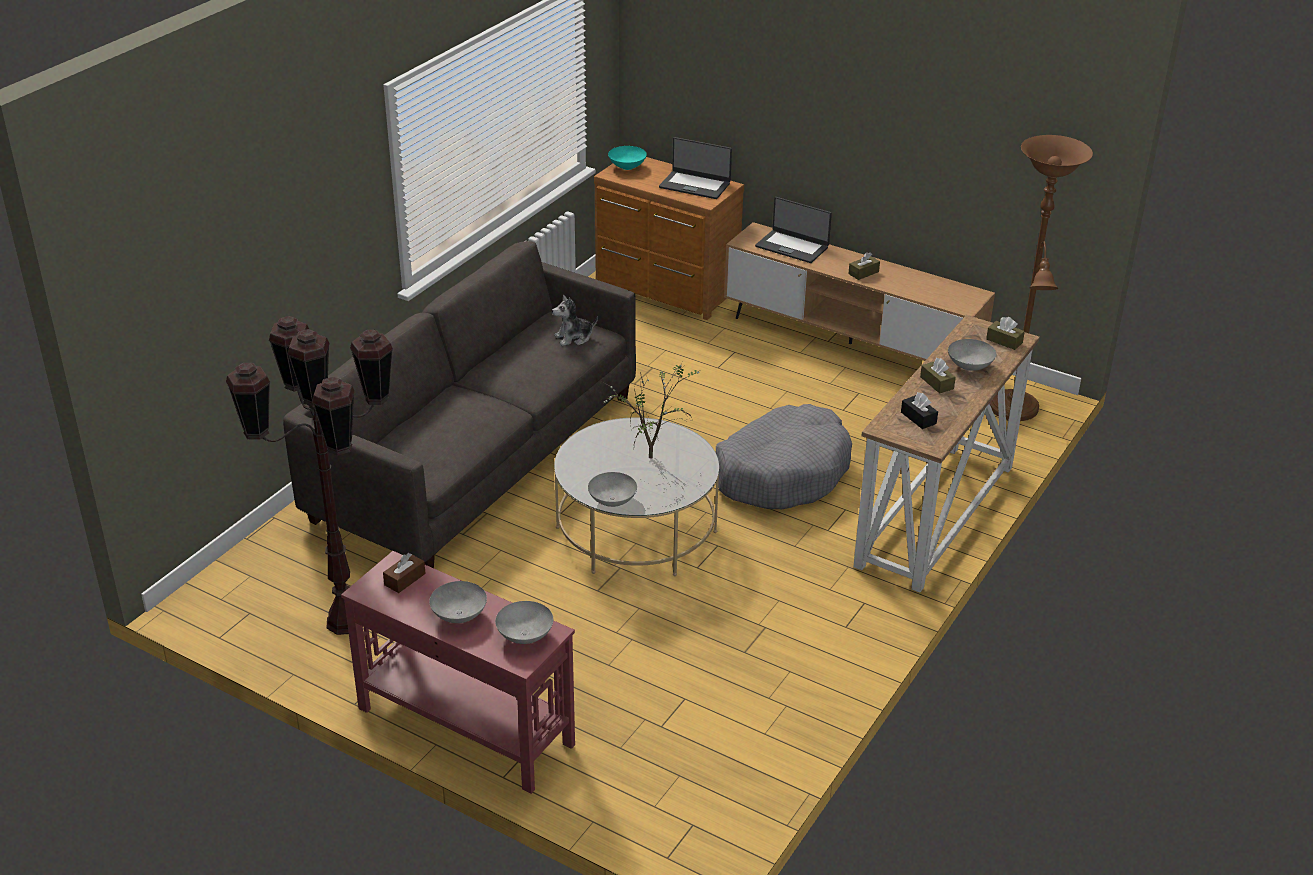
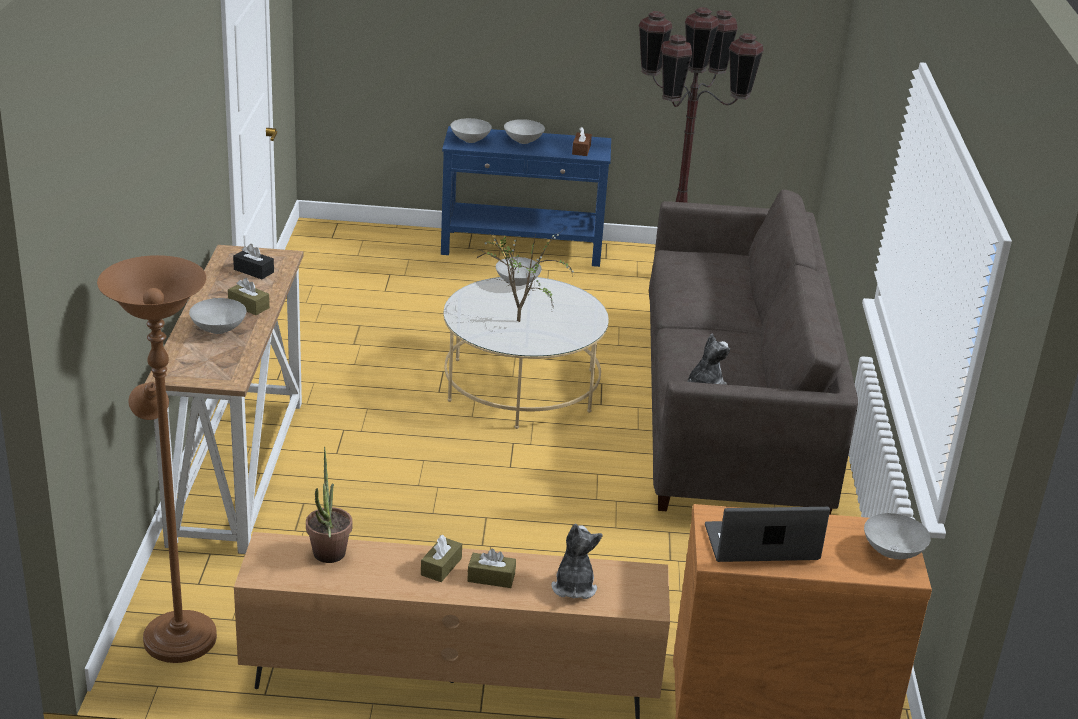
camera: 150 degrees right, 5 degrees down
red console table [341,551,575,794] -> blue console table [441,126,611,267]
turquoise bowl [608,146,647,170] -> grey bowl [864,513,931,559]
grey dog bed [716,404,852,509] -> none
laptop [755,197,832,263] -> plush toy [551,524,603,599]
brown tissue box [986,317,1025,350] -> brown tissue box moved to [467,548,516,588]
none -> potted plant [306,447,352,563]

